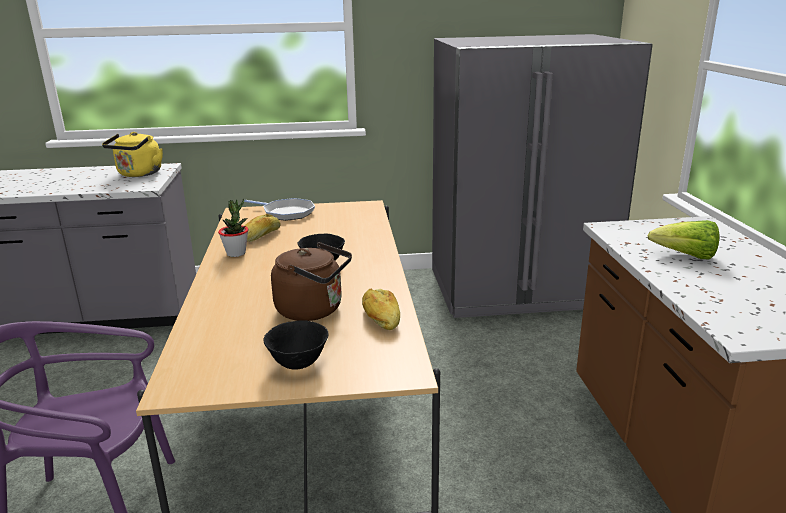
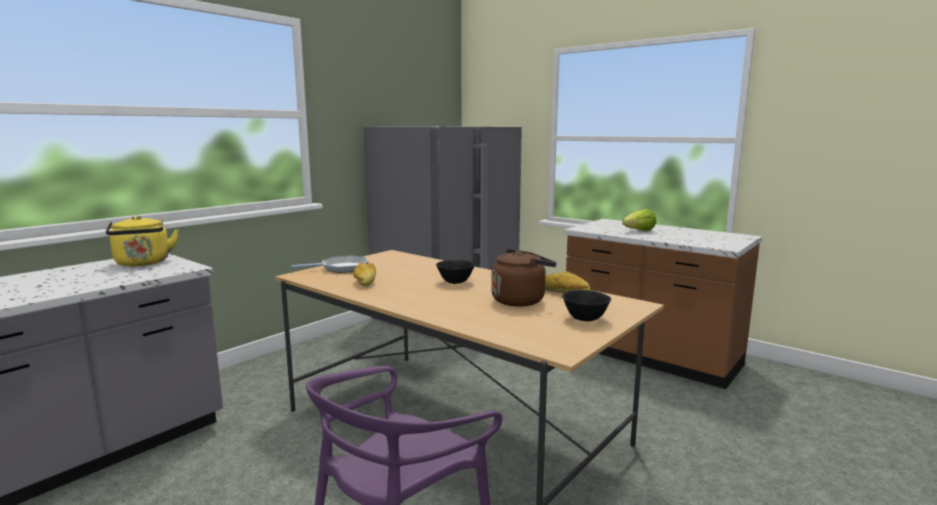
camera: 45 degrees left, 10 degrees down
potted plant [218,199,248,257] -> none

